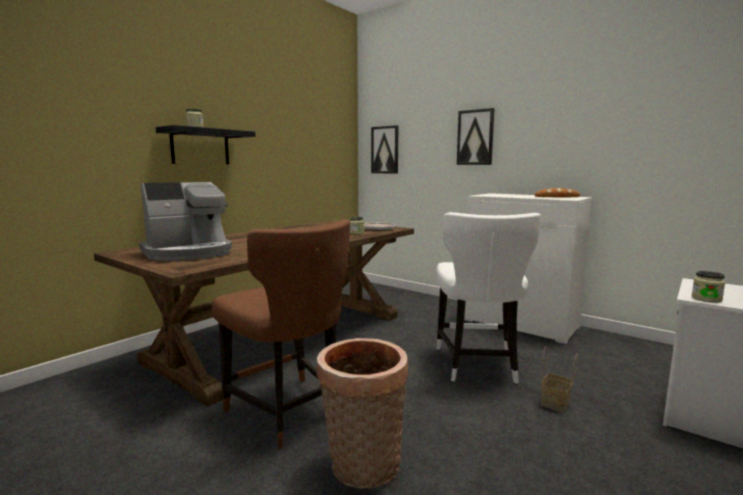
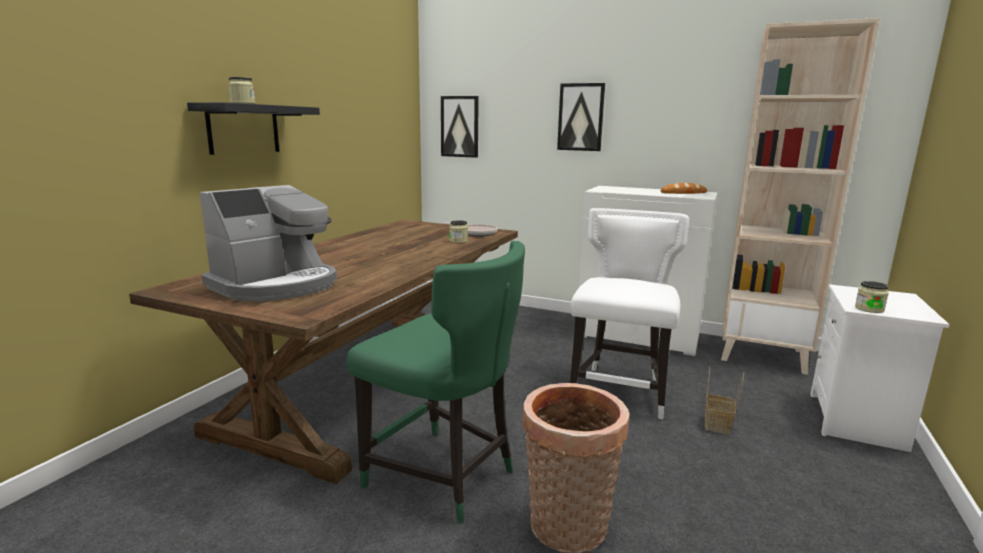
camera: 15 degrees left, 5 degrees up
brown chair [212,219,350,450] -> green chair [346,241,525,524]
white chair [436,212,541,384] -> white chair turned 150 degrees counterclockwise [570,208,689,420]
none -> beige bookcase [721,18,880,375]

